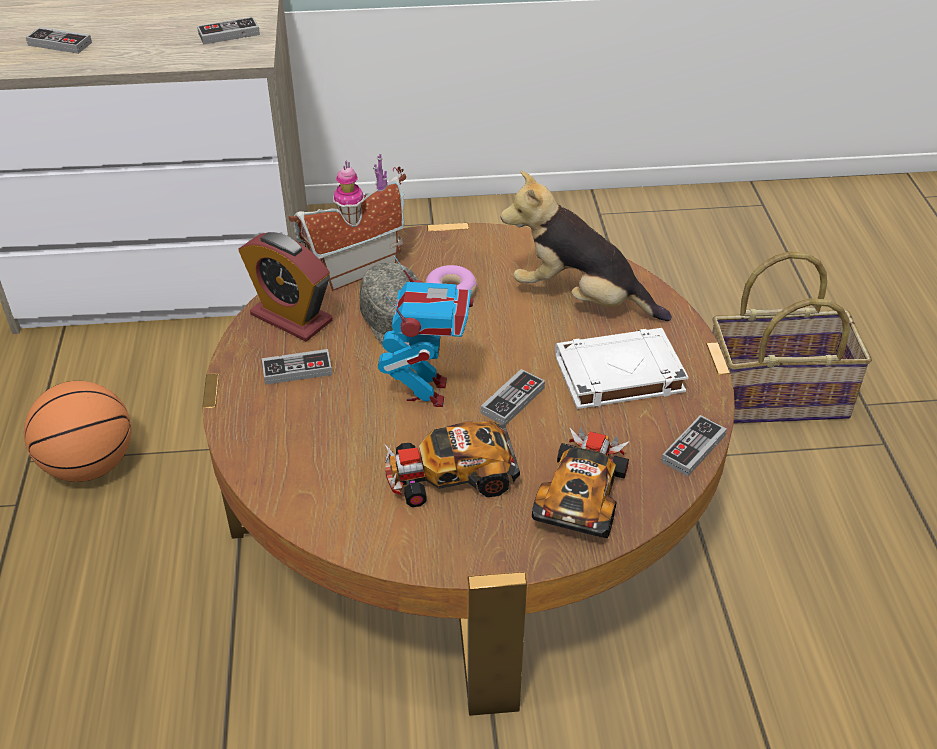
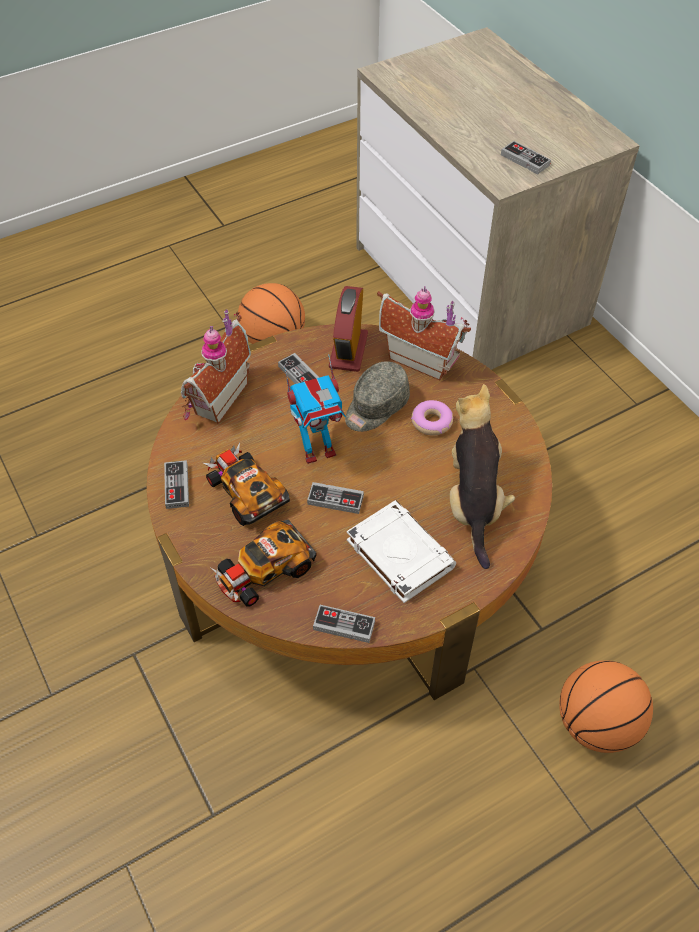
camera: 65 degrees right, 10 degrees up
game controller [26,27,92,54] -> game controller moved to [164,460,189,509]
toy car [532,427,629,538] -> toy car turned 150 degrees clockwise [211,520,317,607]
basket [712,251,872,424] -> basketball [559,660,653,753]
none -> toy house [181,309,251,424]

